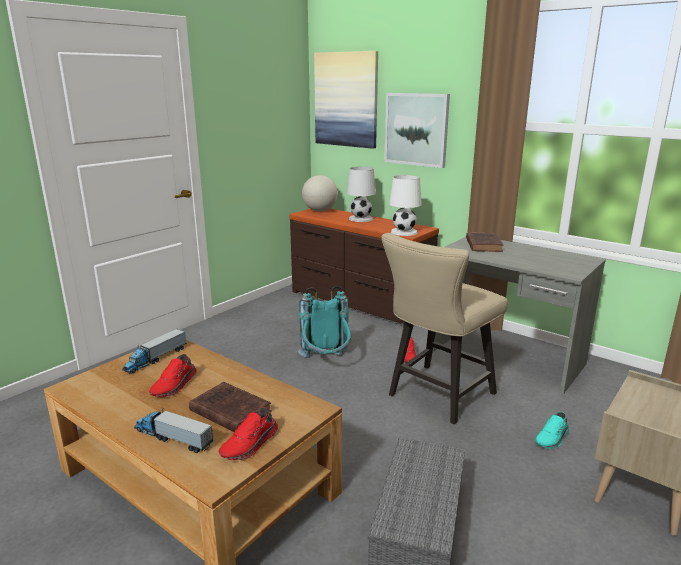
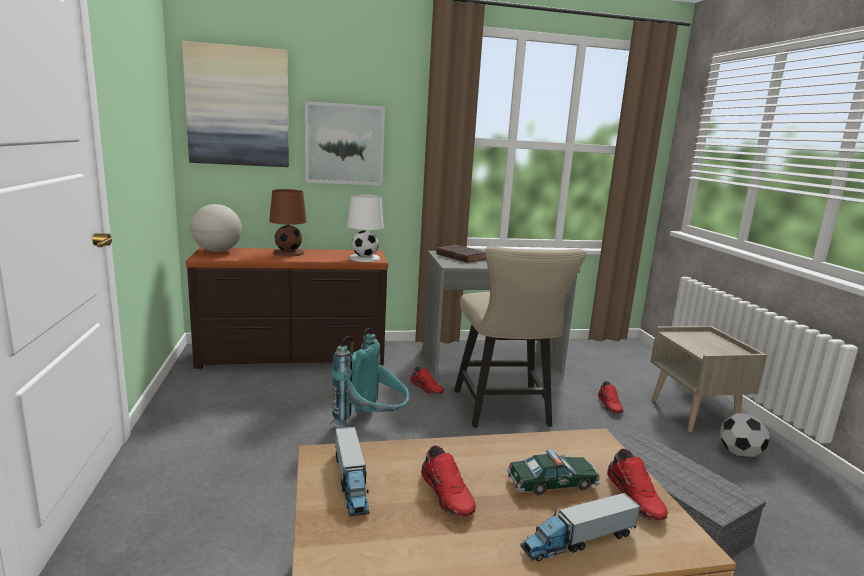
camera: 50 degrees left, 5 degrees down
brown book [189,382,272,432] -> toy car [507,449,600,495]
white table lamp [347,167,376,222] -> brown table lamp [269,189,307,256]
turquoise shoe [535,412,569,449] -> red shoe [598,381,623,413]
none -> football [720,413,769,457]

